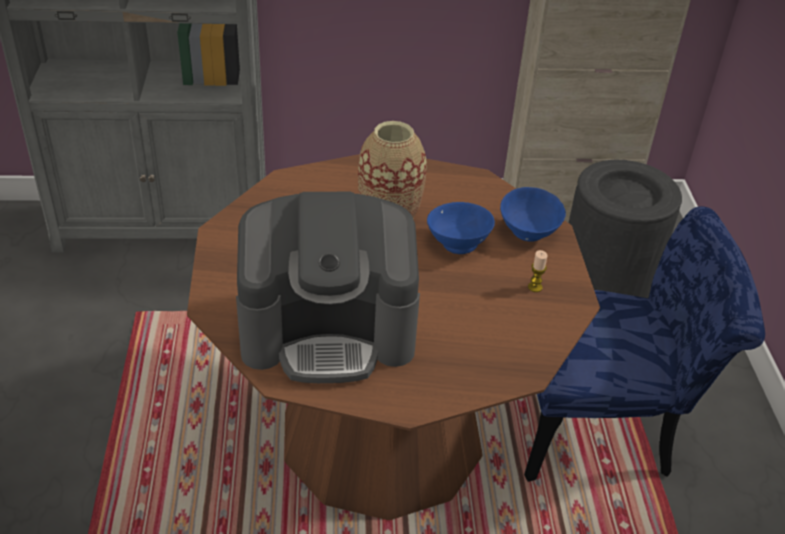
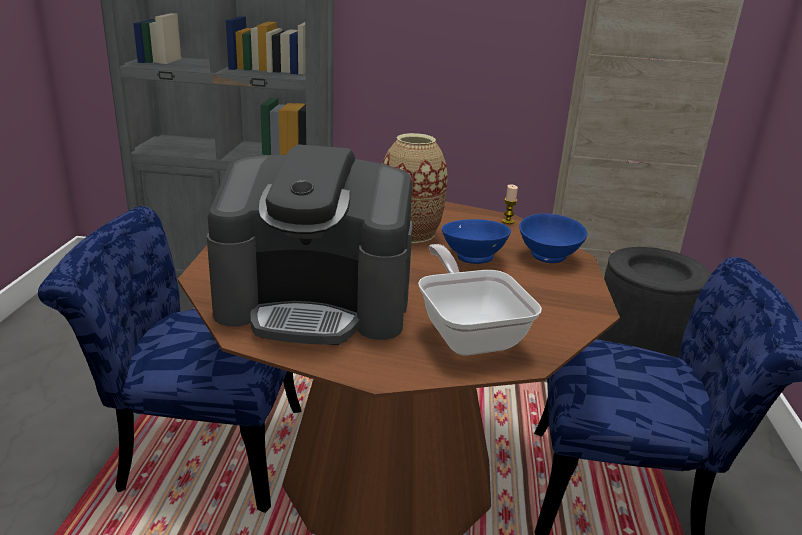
camera: 10 degrees right, 15 degrees down
candle [528,250,548,292] -> candle moved to [502,184,518,224]
none -> blue chair [38,206,302,513]
none -> frying pan [418,244,542,356]

